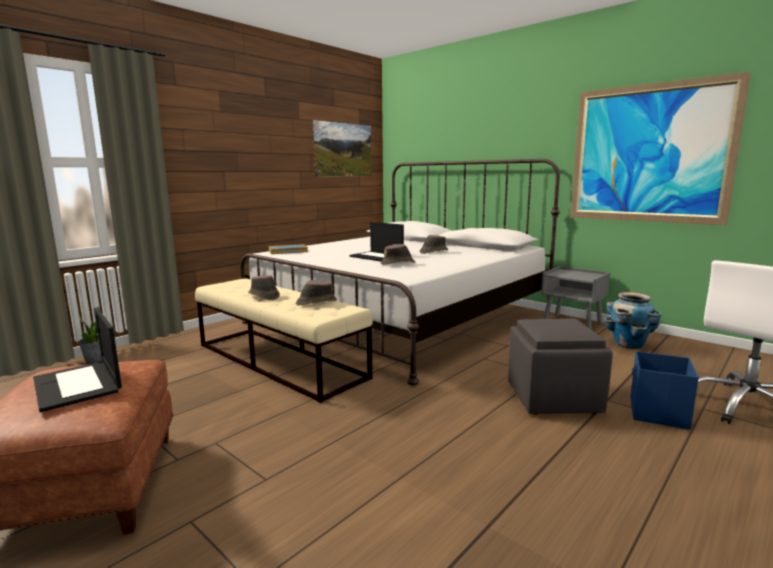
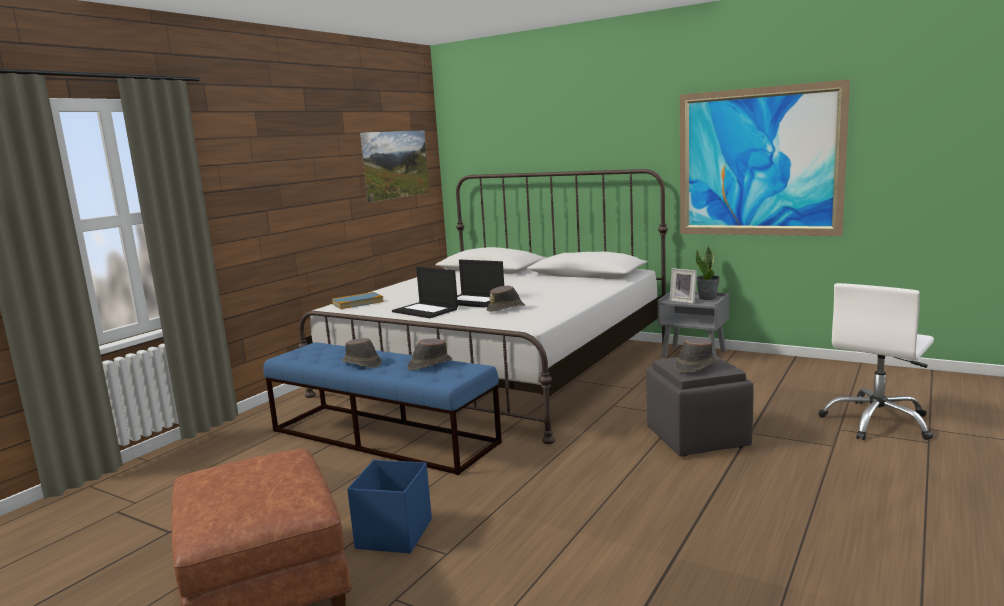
camera: 10 degrees left, 0 degrees up
laptop [33,308,122,412] -> laptop moved to [392,267,458,318]
potted plant [78,306,102,364] -> potted plant moved to [696,245,720,300]
beige bench [195,278,373,403] -> blue bench [263,342,502,475]
brown hat [420,235,448,254] -> brown hat moved to [675,339,716,373]
planter [604,292,662,349] -> none
blue storage box [631,351,699,430] -> blue storage box moved to [347,460,432,553]
none -> picture frame [669,268,697,304]

